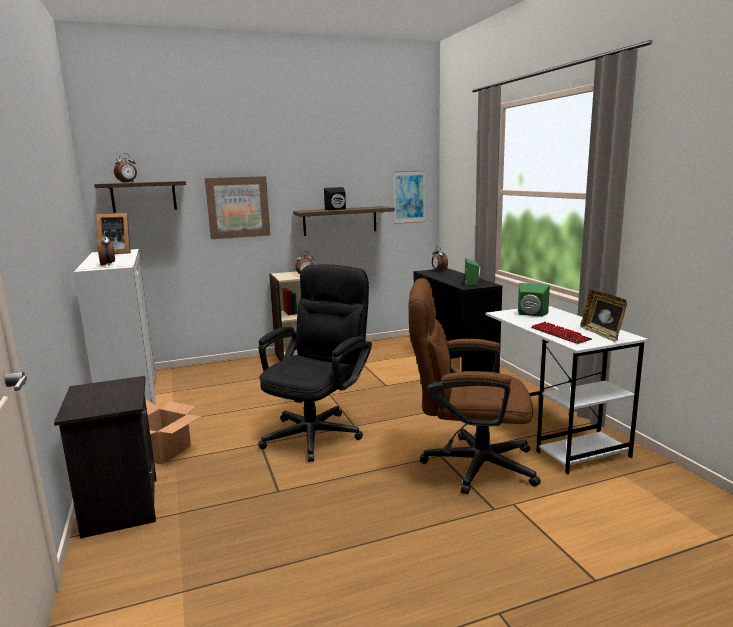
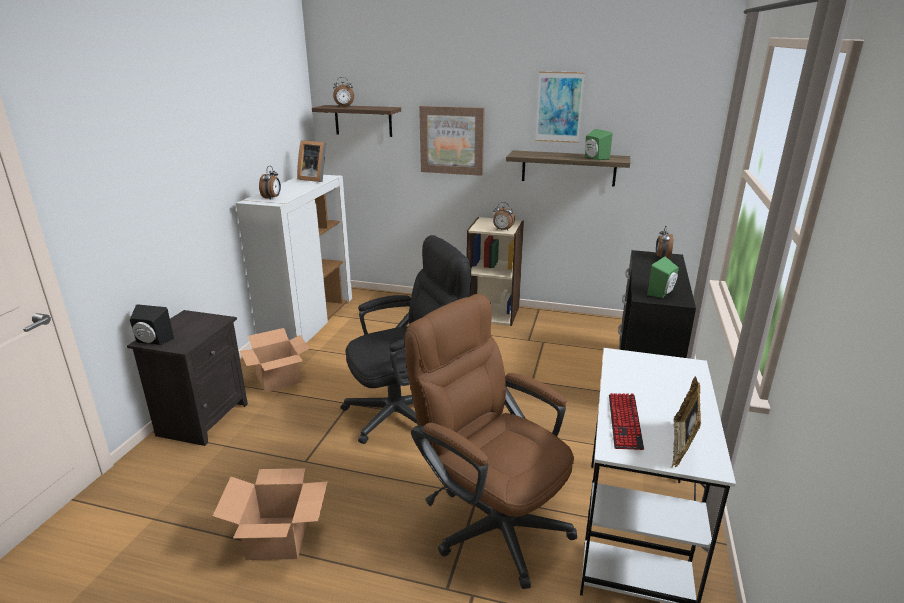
camera: 35 degrees right, 10 degrees up
black speaker [324,187,346,210] -> black speaker moved to [130,304,174,345]
picture [394,171,425,224] -> picture moved to [535,71,585,143]
green speaker [518,283,550,317] -> green speaker moved to [585,129,613,160]
none -> cardboard box [213,468,328,560]

